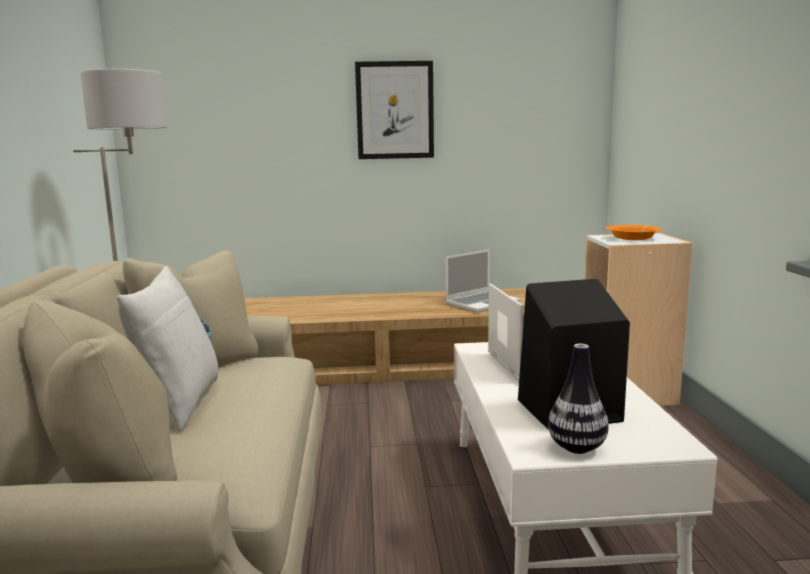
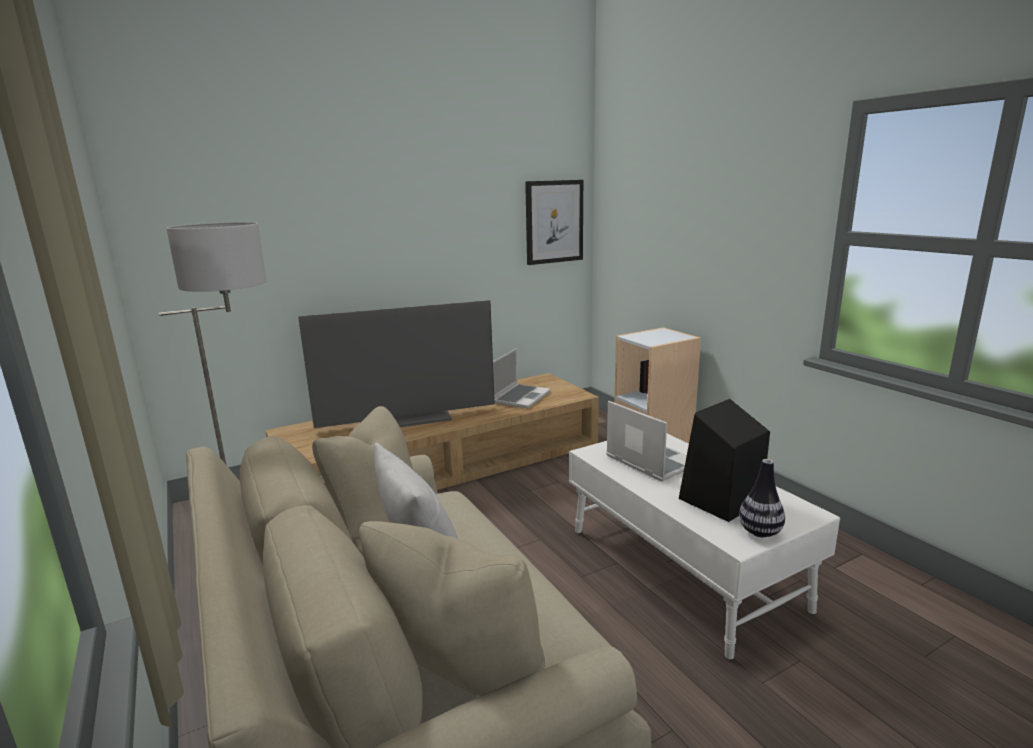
camera: 25 degrees left, 5 degrees up
picture [355,61,434,159] -> picture moved to [525,180,583,265]
orange bowl [606,225,662,240] -> none
none -> television [298,300,495,428]

